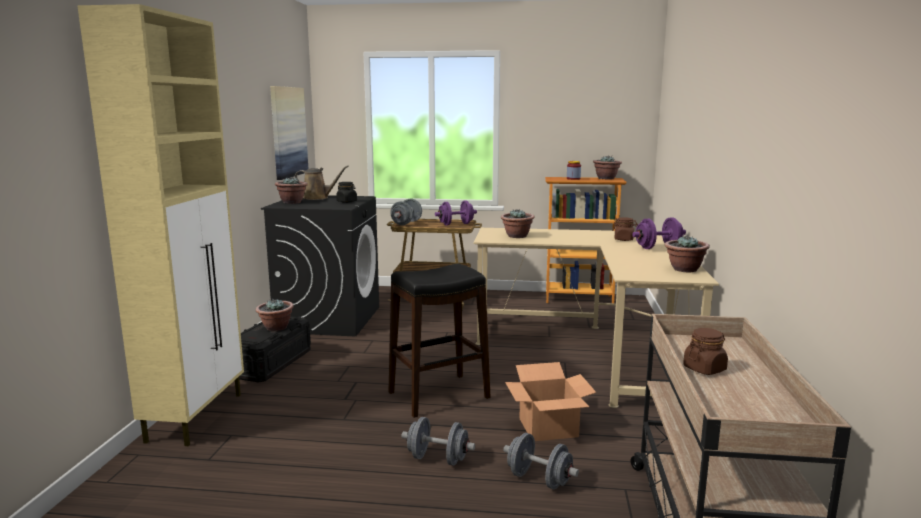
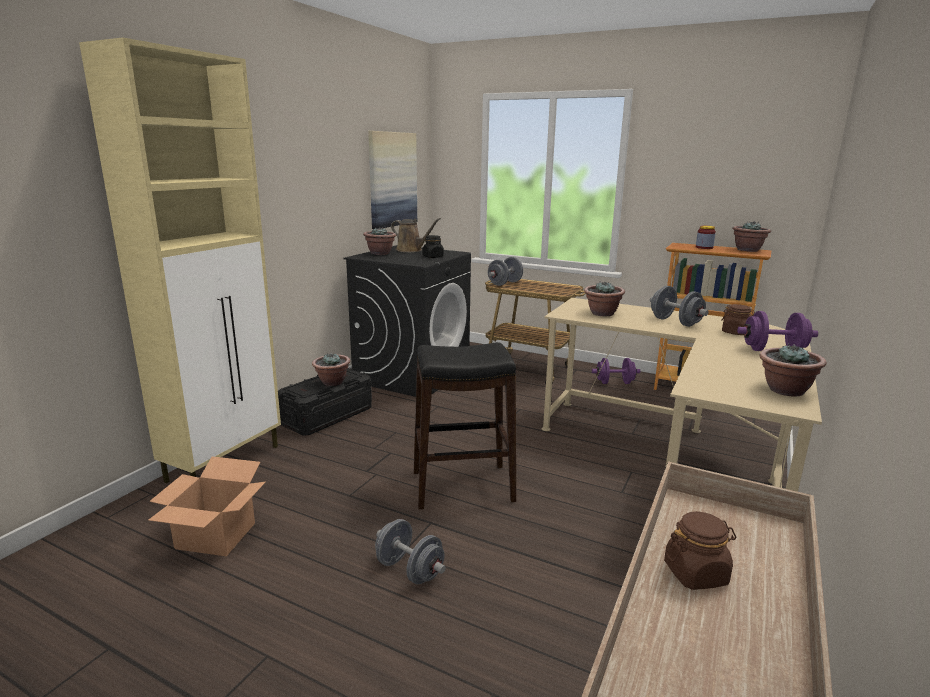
camera: 20 degrees right, 5 degrees up
purple dumbbell [435,200,477,226] -> purple dumbbell moved to [592,358,640,384]
grey dumbbell [503,433,579,489] -> grey dumbbell moved to [650,286,709,327]
cardboard box [505,362,596,441] -> cardboard box moved to [148,456,266,557]

